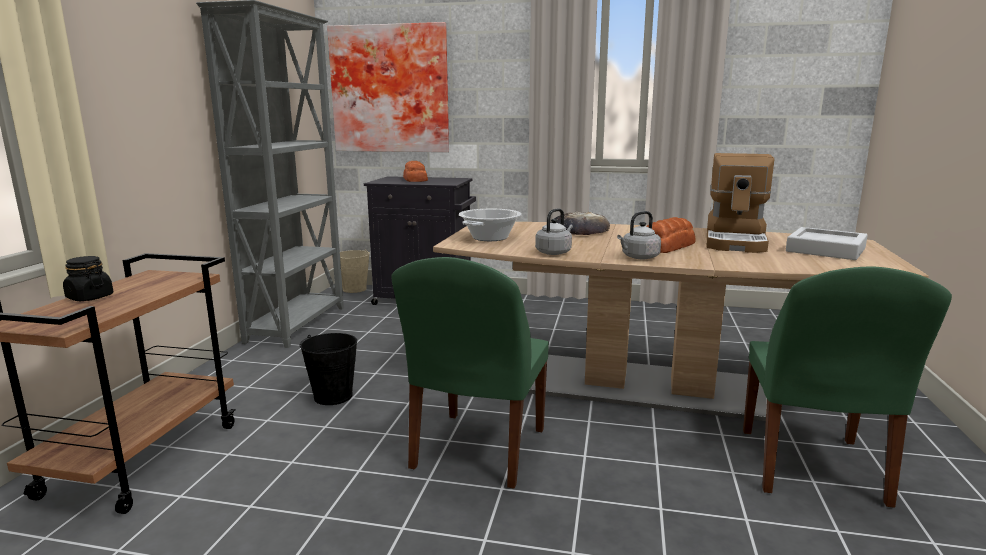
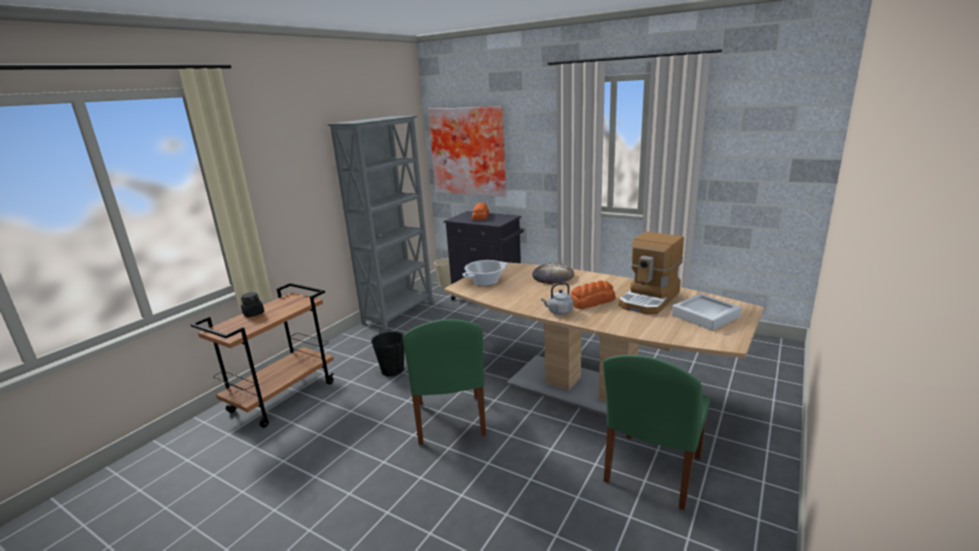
camera: 20 degrees right, 5 degrees up
green chair [391,257,549,489] -> green chair turned 45 degrees counterclockwise [403,319,486,445]
grey kettle [535,208,573,255] -> none

